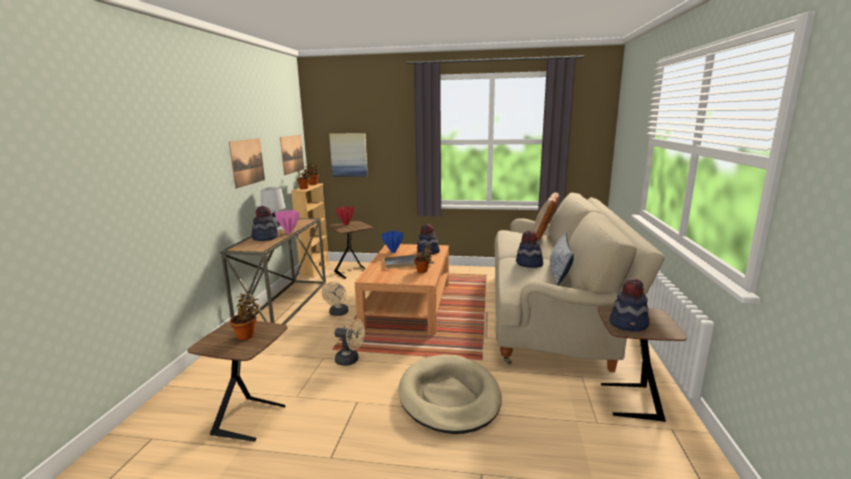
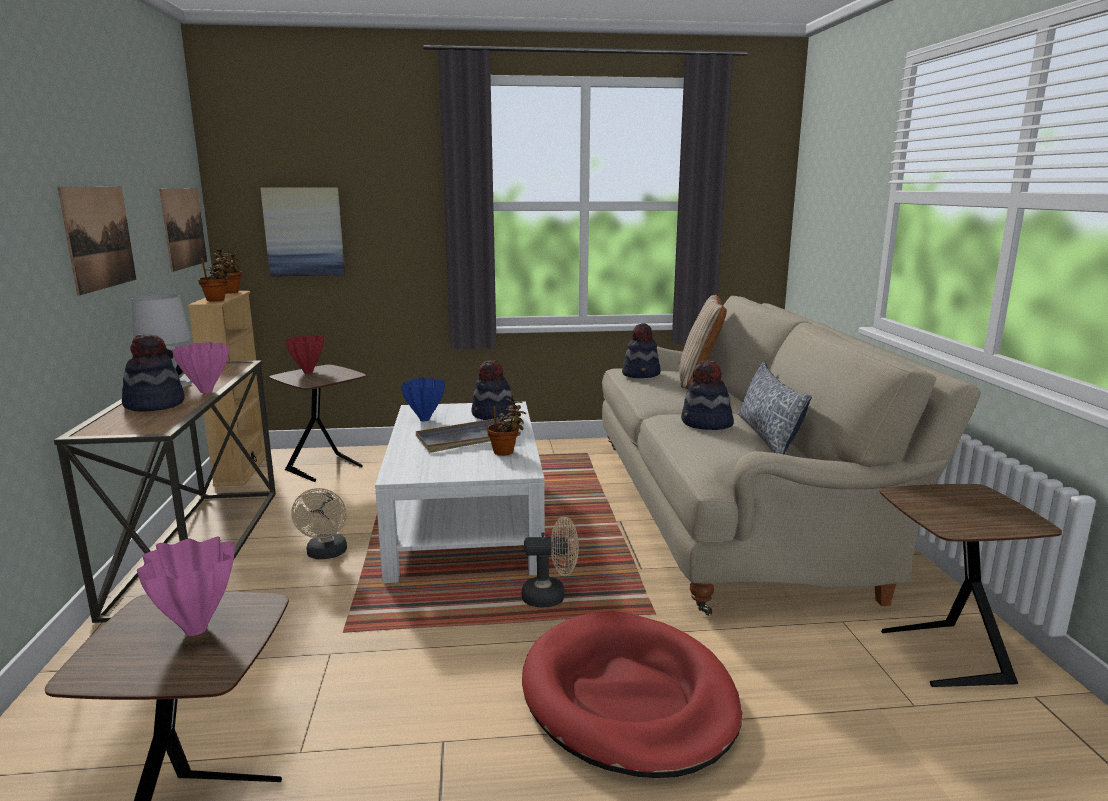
camera: 15 degrees left, 0 degrees up
potted plant [230,293,259,340] -> pink vase [137,537,235,636]
beige fan [334,319,365,366] -> beige fan moved to [521,517,579,607]
brown coffee table [354,244,449,335] -> white coffee table [375,401,545,583]
beige dog bed [398,355,502,434] -> red dog bed [522,611,742,778]
hat [609,278,649,332] -> hat moved to [622,323,661,378]

